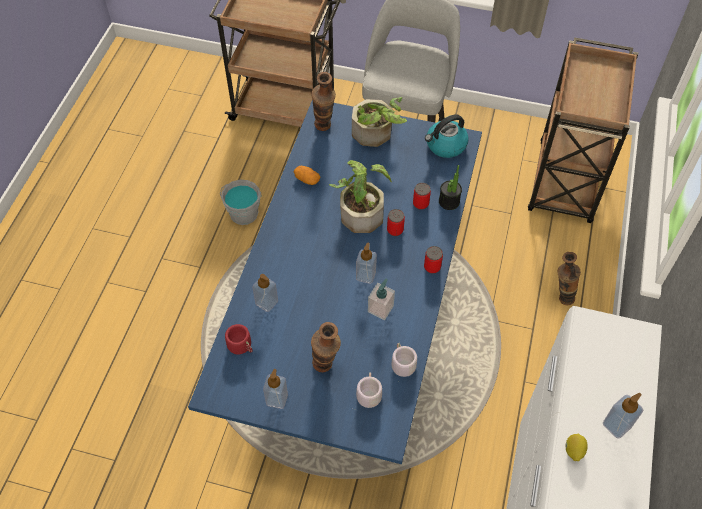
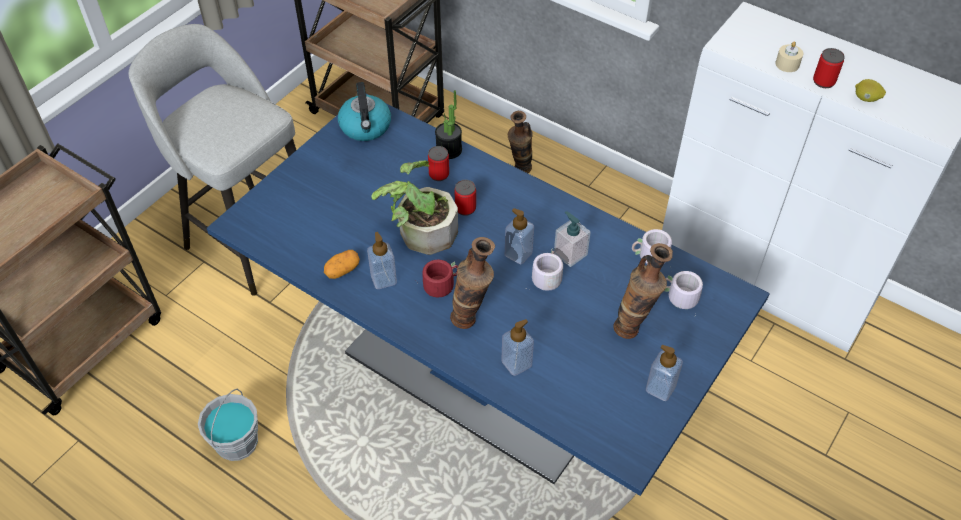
camera: 70 degrees left, 5 degrees down
red mug [225,324,253,354] -> red mug moved to [423,260,458,297]
vase [311,72,336,131] -> vase moved to [450,237,495,329]
potted plant [352,97,407,147] -> none
can [424,246,443,274] -> can moved to [813,48,845,88]
soap dispenser [603,393,643,439] -> soap dispenser moved to [367,232,397,289]
none -> grey mug [529,248,563,291]
none -> beige candle [775,41,803,72]

